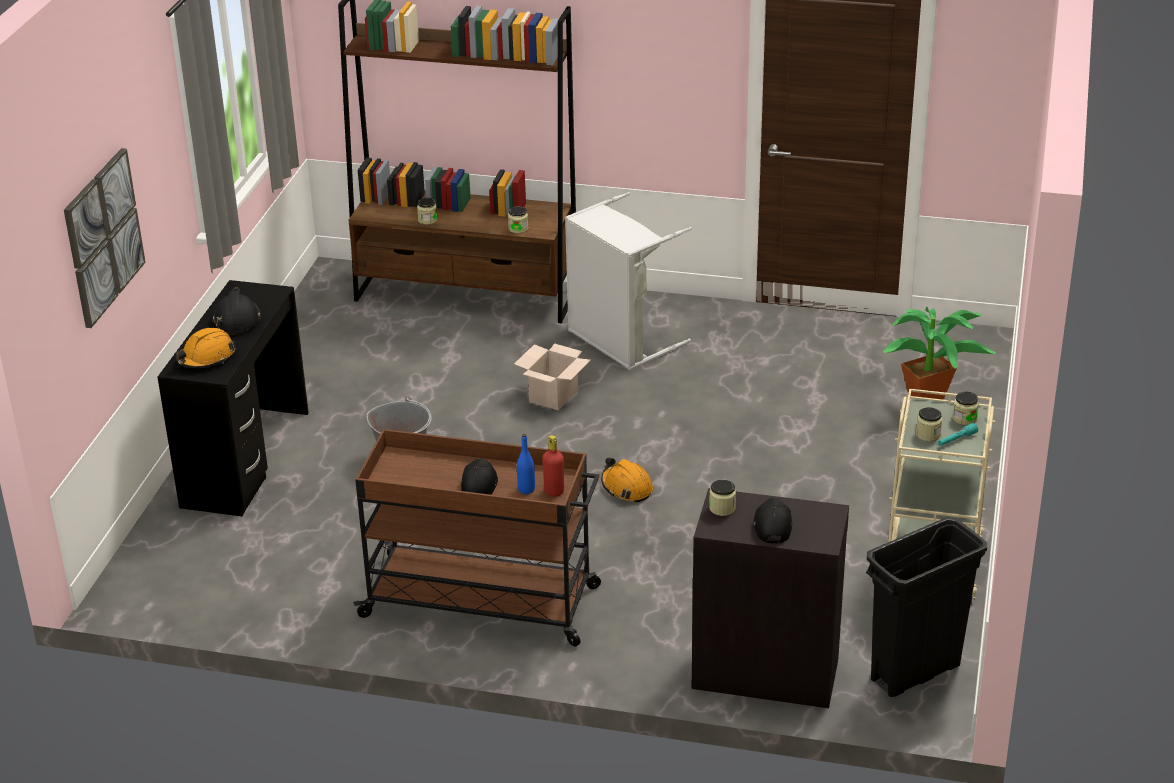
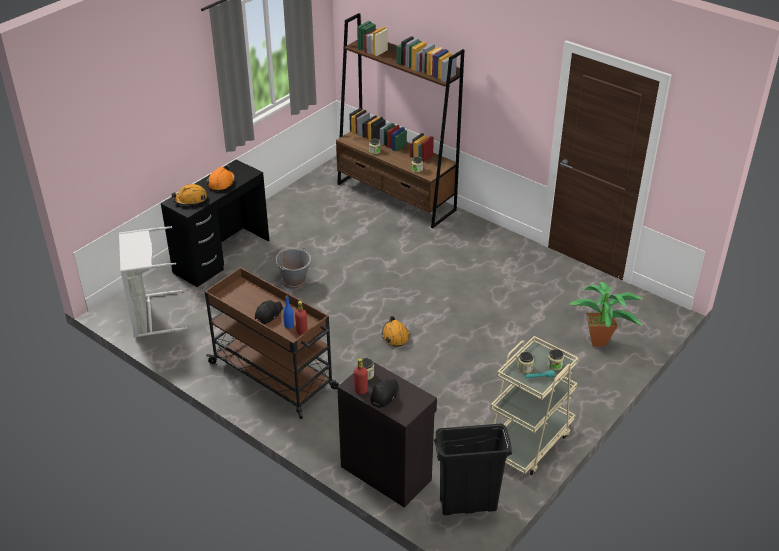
camera: 25 degrees right, 5 degrees up
picture [64,148,146,328] -> none
black hard hat [212,287,261,335] -> orange hard hat [206,165,235,191]
cardboard box [514,344,591,410] -> none
grey laundry basket [565,192,692,370] -> grey laundry basket moved to [119,226,187,337]
none -> red bottle [354,358,368,394]

